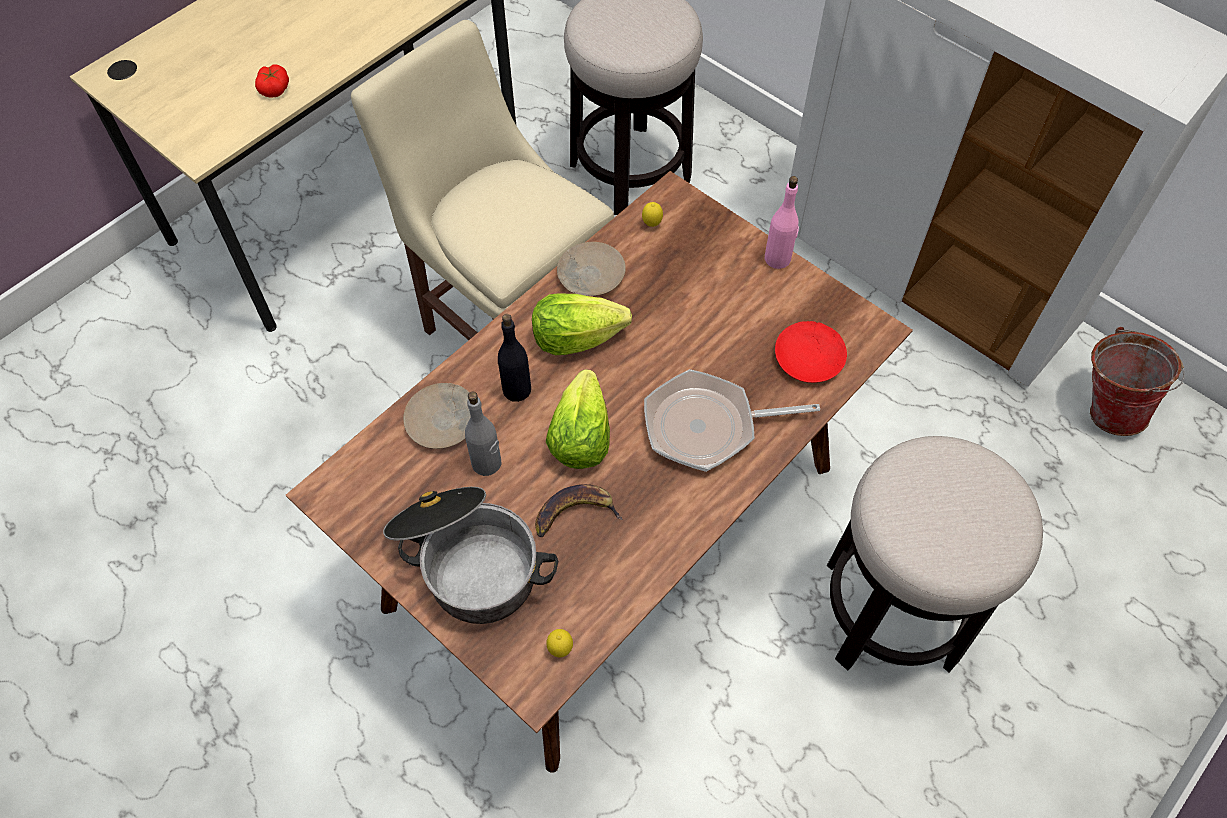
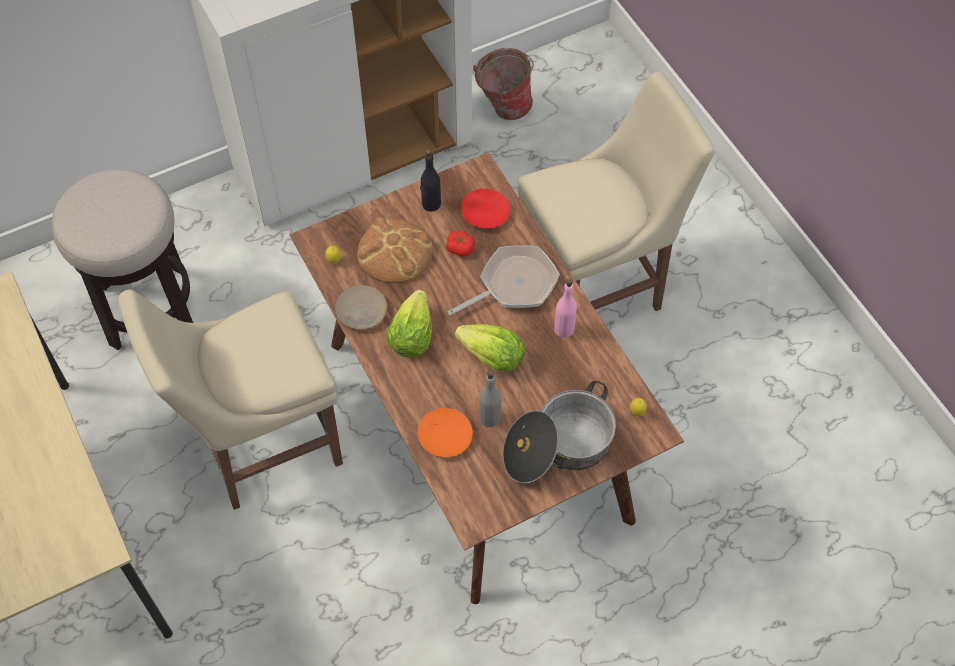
camera: 70 degrees left, 0 degrees up
tomato [255,64,289,98] -> tomato moved to [446,231,475,257]
beige plate [403,383,471,449] -> orange plate [418,408,473,457]
black bottle [498,314,531,402] -> black bottle moved to [420,149,441,211]
banana [535,484,623,537] -> none
frying pan [644,369,820,472] -> frying pan turned 135 degrees counterclockwise [448,245,560,315]
pink bottle [765,176,799,269] -> pink bottle moved to [554,279,577,338]
stool [827,436,1043,672] -> beige chair [518,72,715,311]
none -> bread [357,217,433,283]

